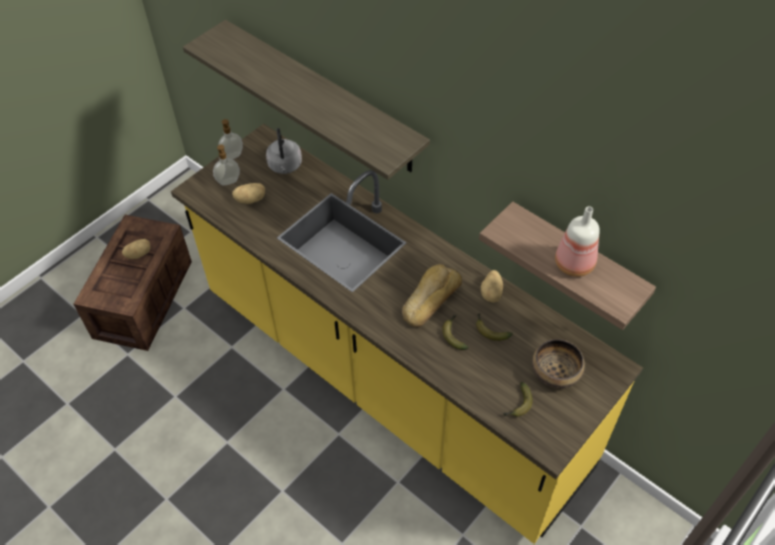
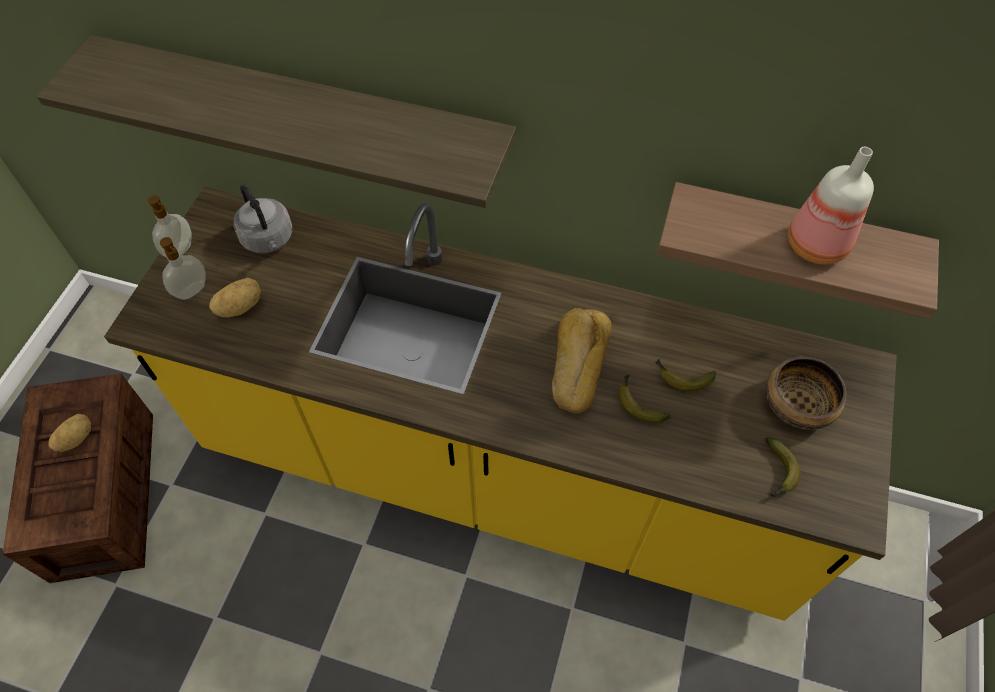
camera: 25 degrees left, 5 degrees up
potato [481,270,503,303] -> none

